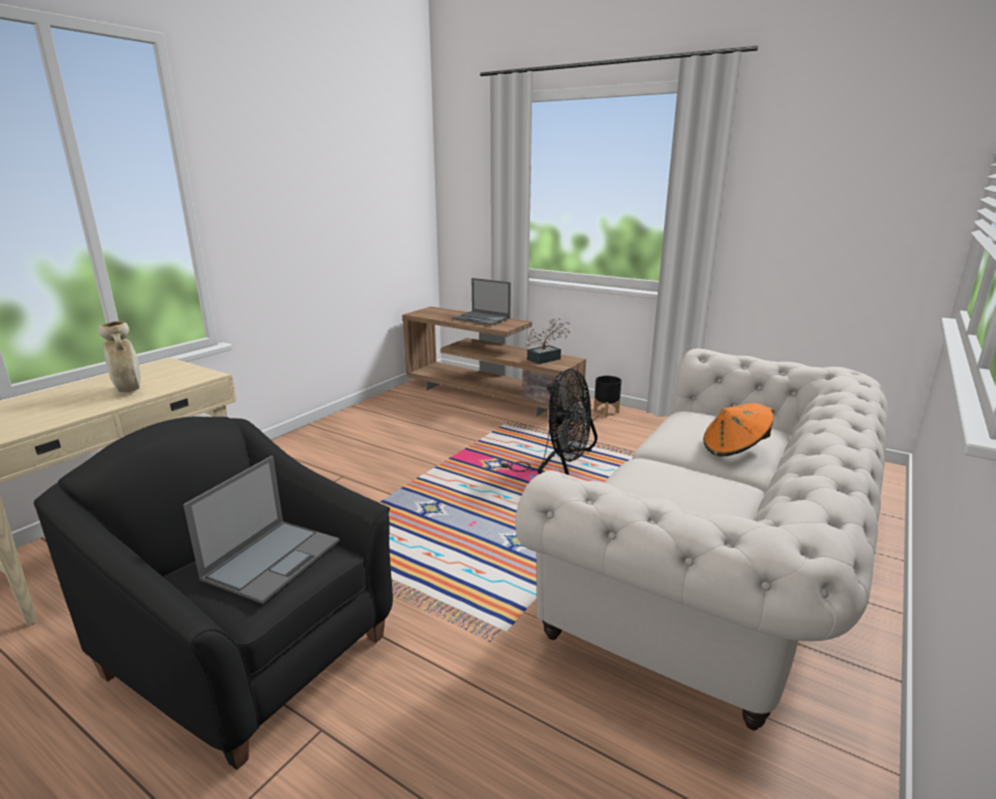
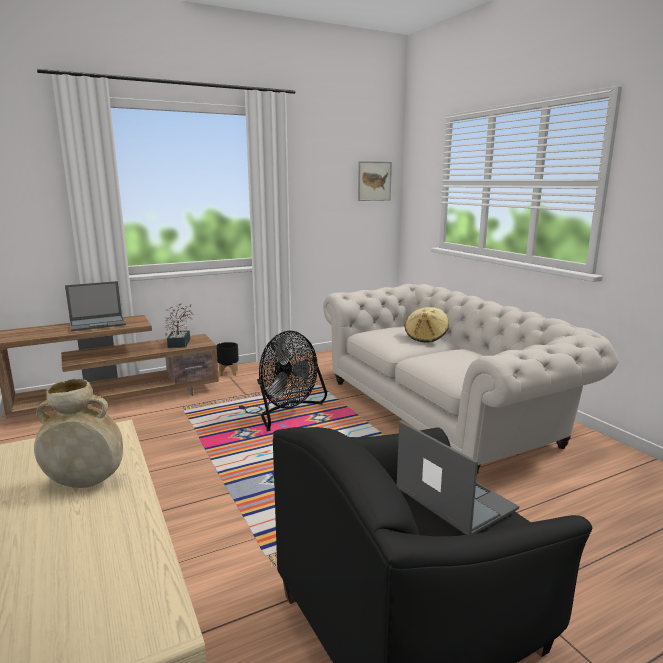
camera: 60 degrees left, 5 degrees down
black fan [501,368,597,475] -> black fan turned 75 degrees clockwise [239,331,327,431]
orange hat [703,403,774,457] -> beige hat [405,307,449,343]
none -> picture [358,161,392,201]

